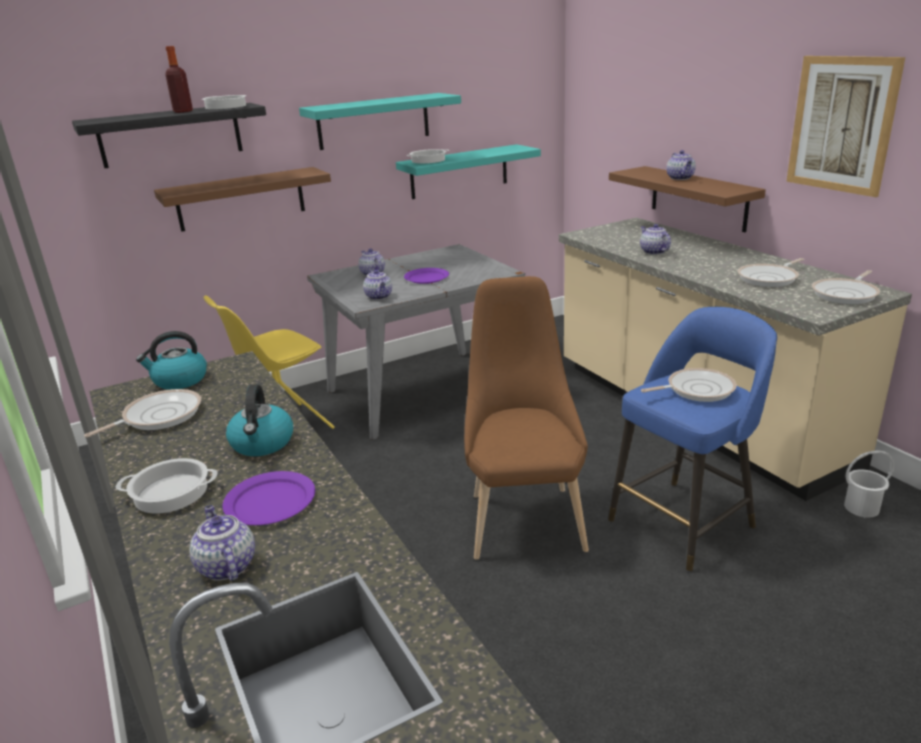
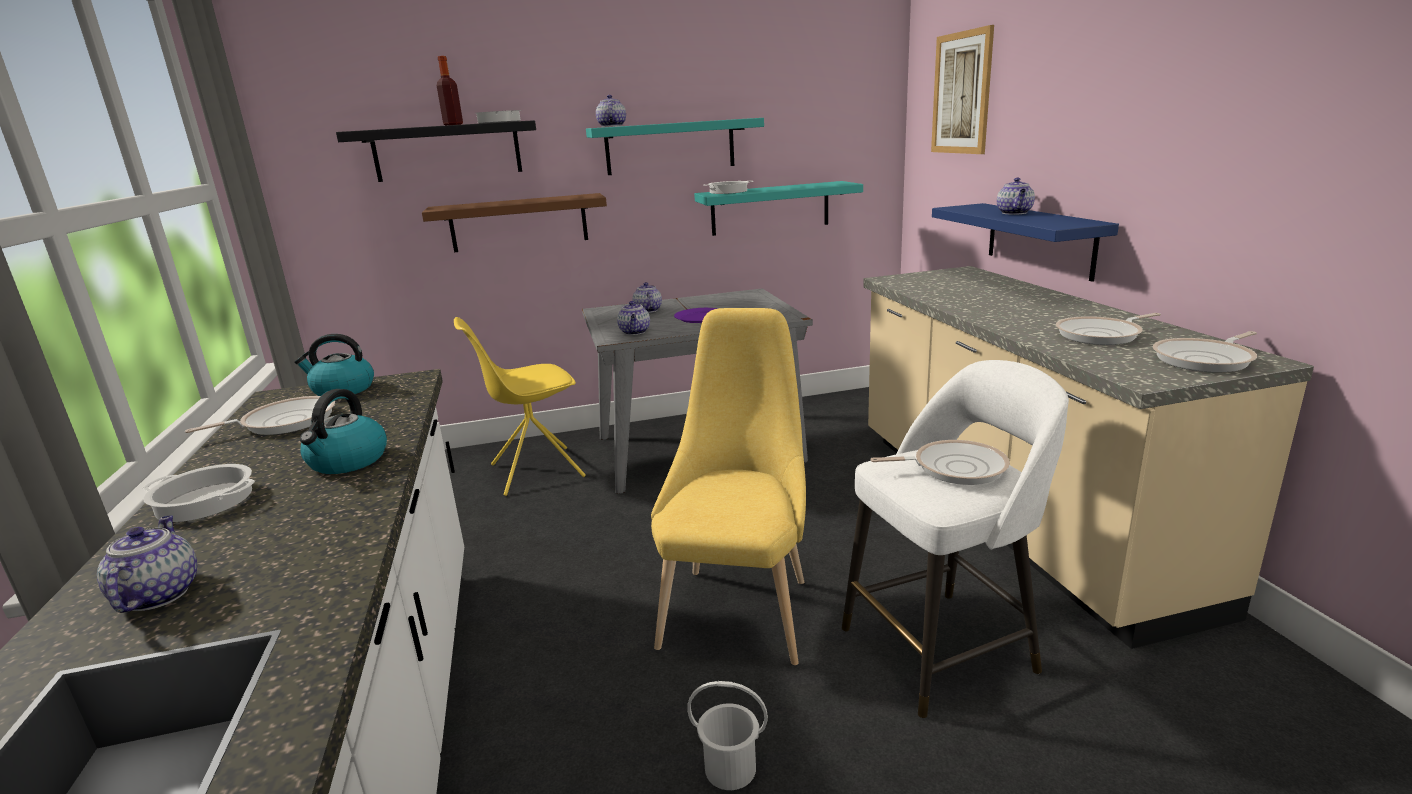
camera: 15 degrees right, 5 degrees down
purple plate [222,471,315,525] -> none
brown chair [464,276,589,560] -> yellow chair [651,308,806,665]
blue stool [608,307,777,571] -> white stool [842,360,1069,718]
brown shelf [609,166,766,232] -> blue shelf [932,203,1119,282]
teapot [640,224,671,255] -> teapot moved to [596,95,626,127]
picture [786,56,905,197] -> picture moved to [931,25,994,154]
white bucket [844,450,895,518] -> white bucket moved to [687,681,768,790]

